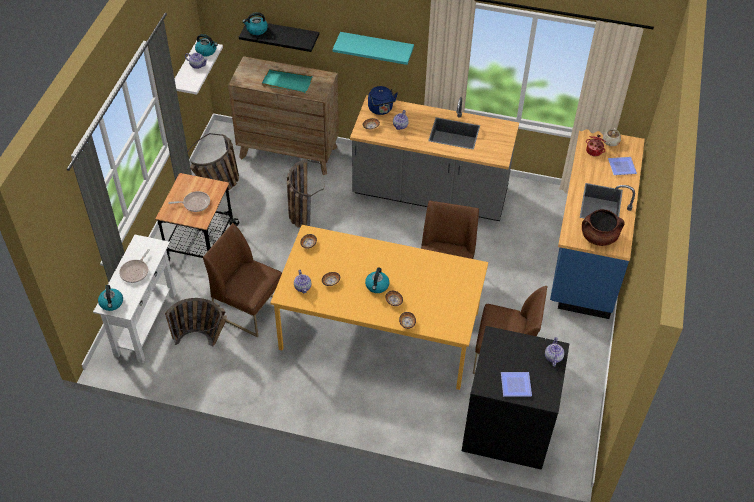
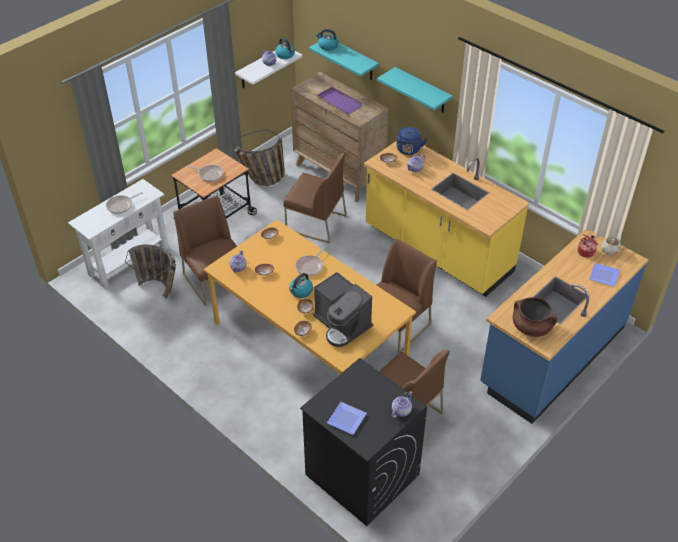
camera: 30 degrees right, 5 degrees down
kettle [98,285,123,311] -> none
black shelf [239,20,319,52] -> turquoise shelf [309,42,379,80]
turquoise tray [262,69,312,93] -> purple tray [317,87,363,114]
basket [287,159,325,228] -> brown chair [283,152,347,244]
grey counter [350,95,519,221] -> yellow counter [364,142,530,297]
none -> frying pan [295,247,325,276]
none -> coffee machine [313,272,373,347]

